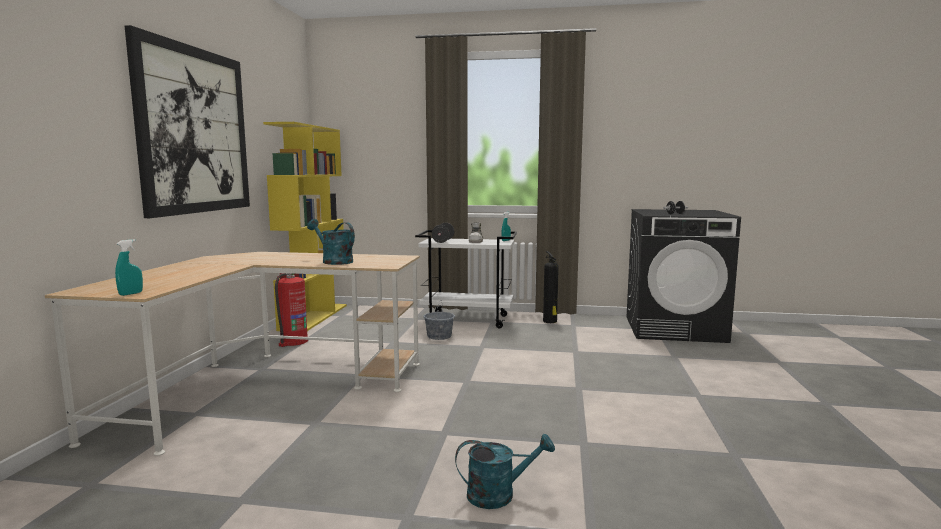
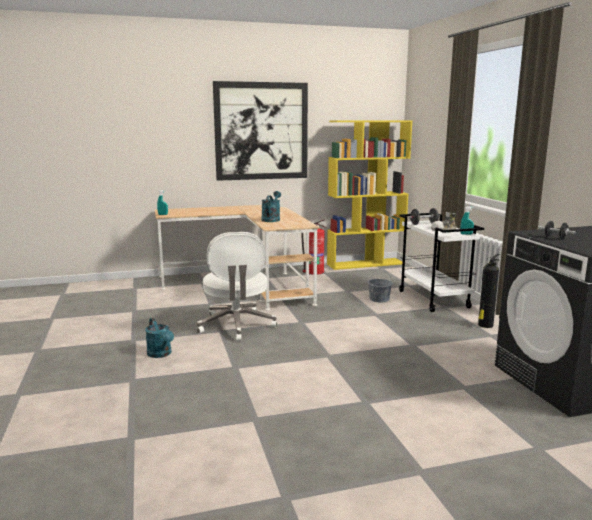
camera: 65 degrees right, 5 degrees up
none -> white office chair [197,232,277,341]

